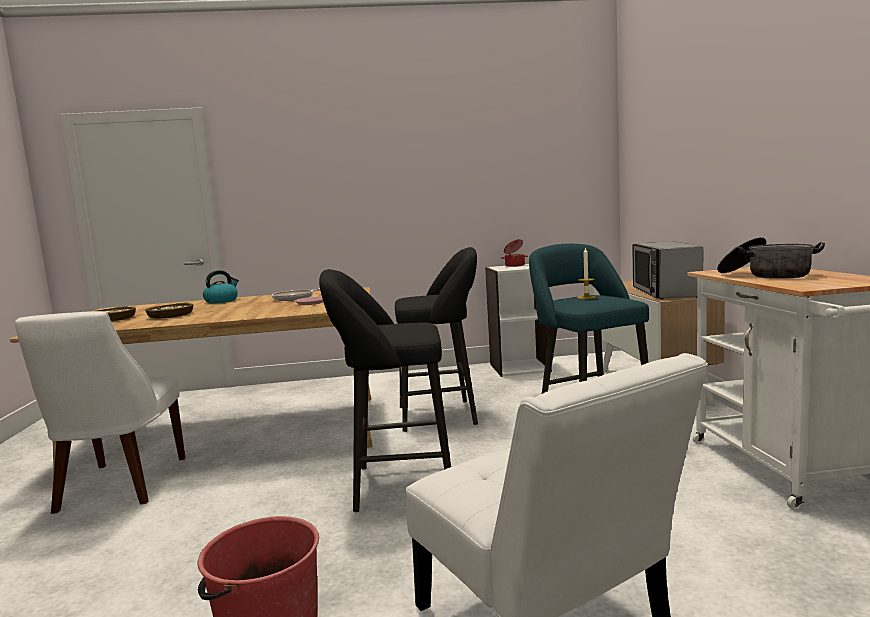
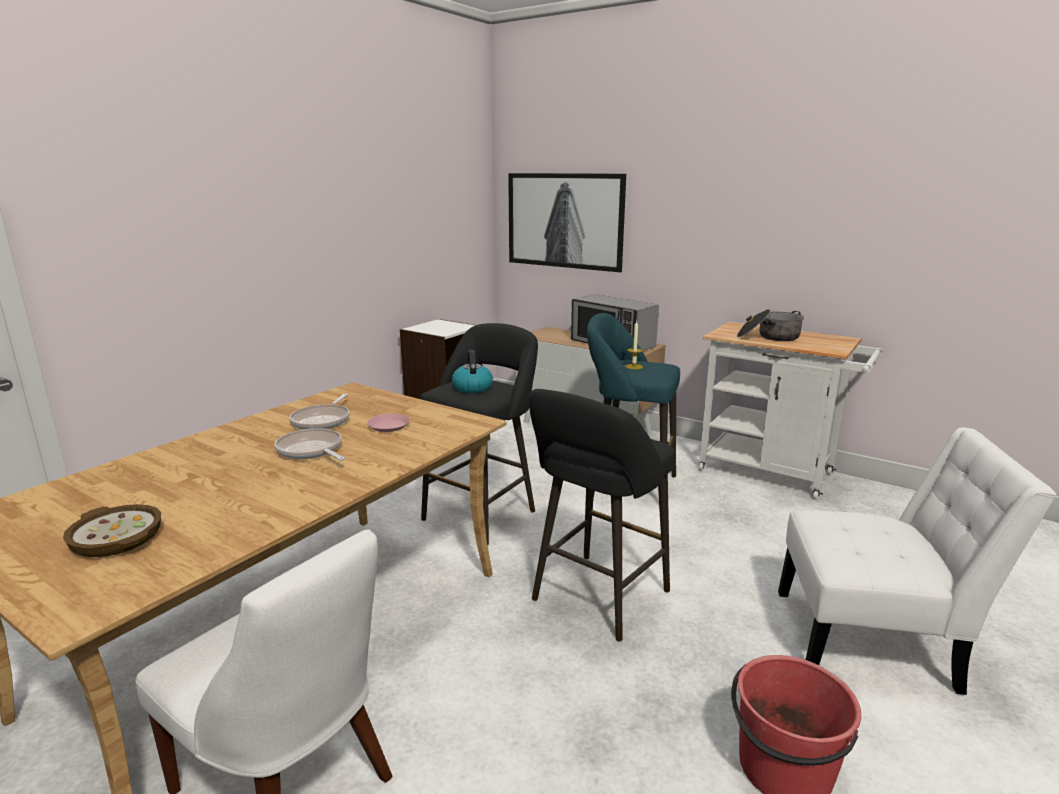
camera: 50 degrees left, 10 degrees up
bowl [145,303,193,318] -> none
kettle [203,270,239,303] -> kettle moved to [452,350,493,393]
cooking pot [501,239,528,267] -> none
none -> frying pan [274,428,345,461]
none -> picture [508,173,626,272]

